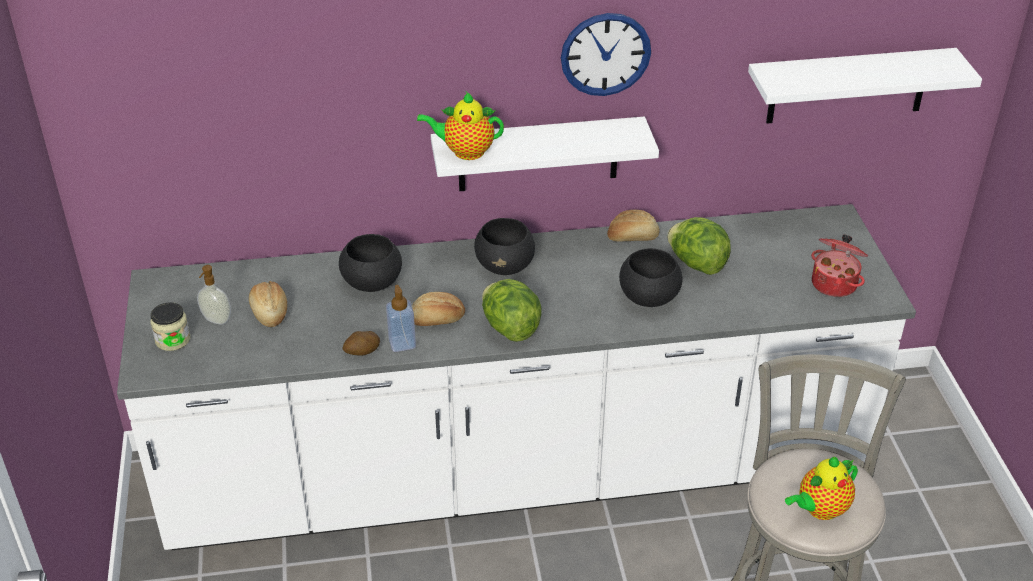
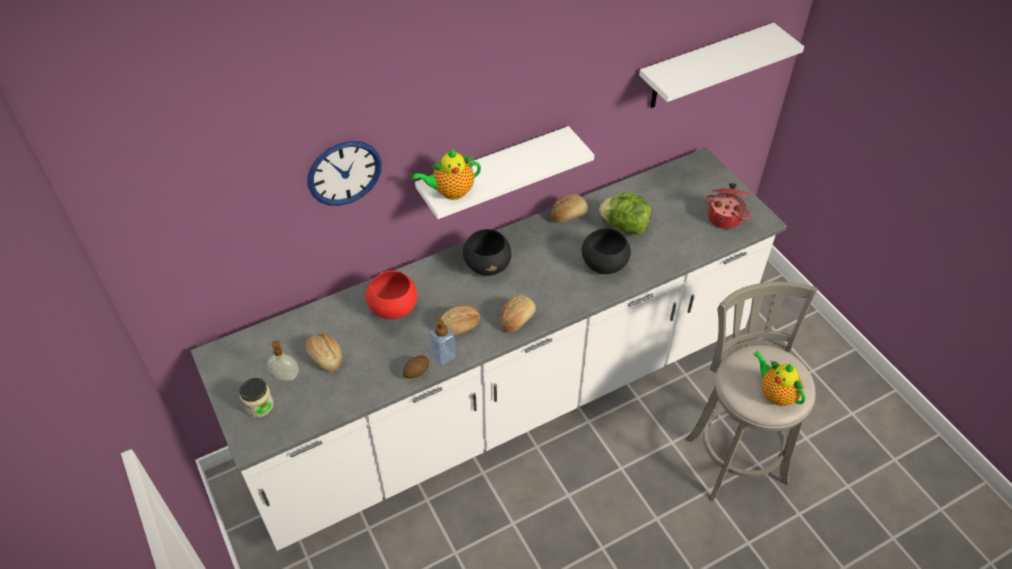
camera: 20 degrees left, 10 degrees up
black bowl [339,234,402,292] -> red bowl [366,271,417,319]
lettuce [482,279,542,342] -> bread [501,295,536,333]
wall clock [561,13,651,96] -> wall clock moved to [307,141,382,206]
teapot [785,457,858,520] -> teapot turned 105 degrees clockwise [753,351,806,406]

